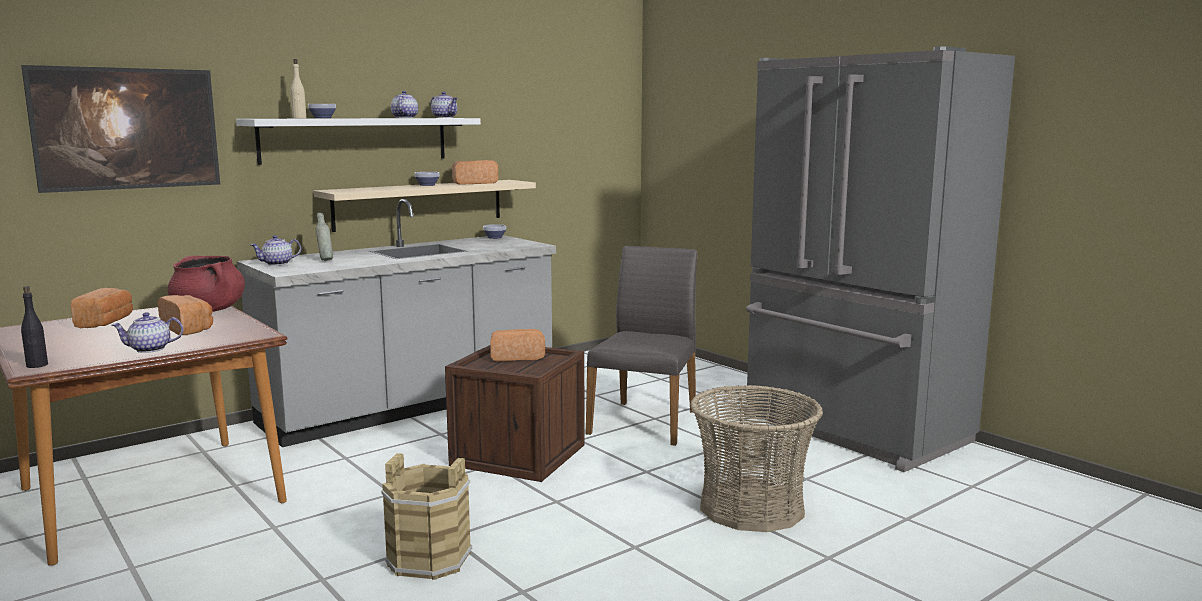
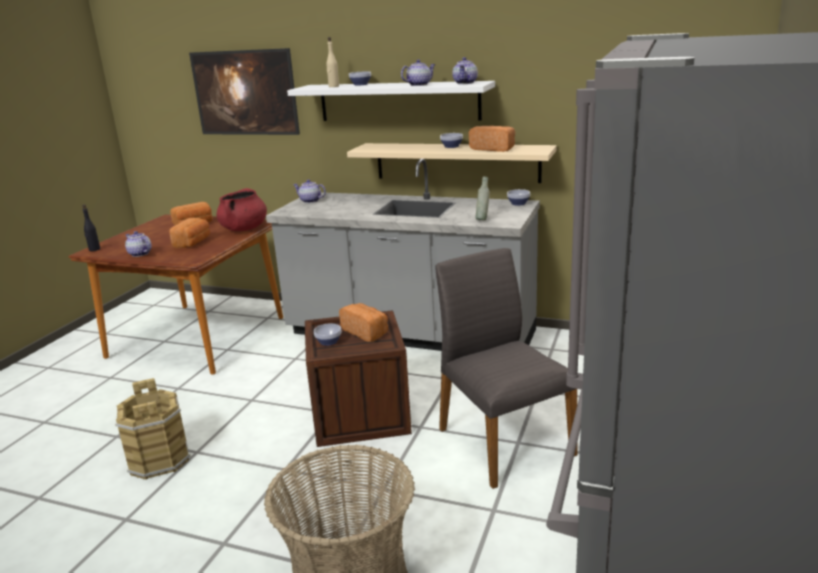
camera: 60 degrees right, 10 degrees up
grey bottle [316,213,333,261] -> grey bottle moved to [476,176,490,221]
grey chair [586,246,697,446] -> grey chair turned 105 degrees counterclockwise [436,248,577,489]
none -> bowl [314,324,341,346]

